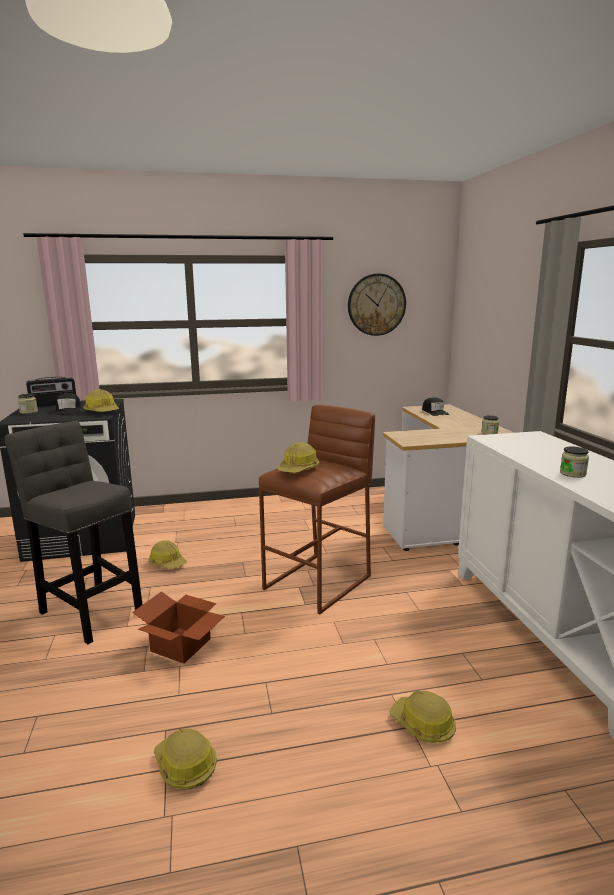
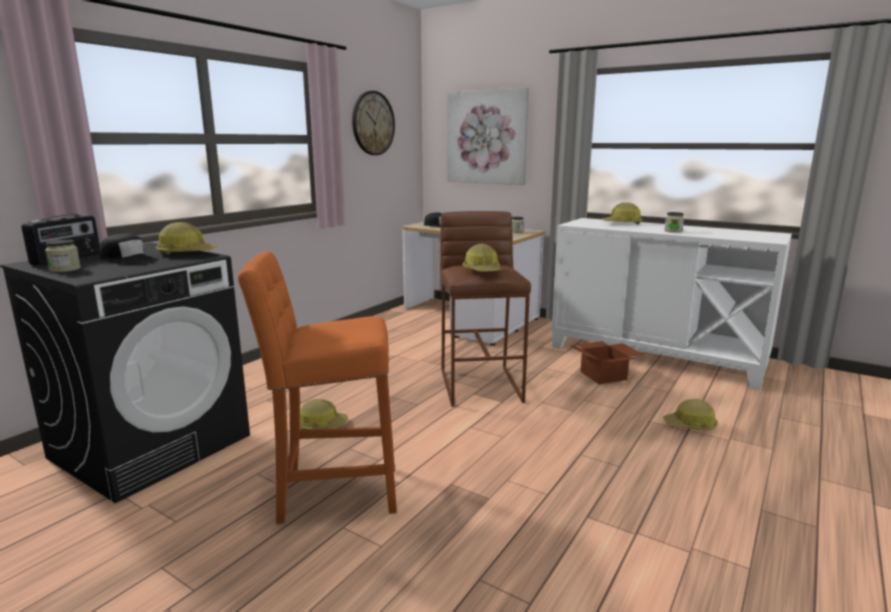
camera: 45 degrees left, 0 degrees up
grey stool [4,421,143,644] -> orange stool [238,251,397,524]
cardboard box [132,591,225,664] -> cardboard box moved to [570,341,642,384]
hard hat [154,729,217,789] -> hard hat moved to [602,203,643,224]
none -> picture [447,87,529,185]

